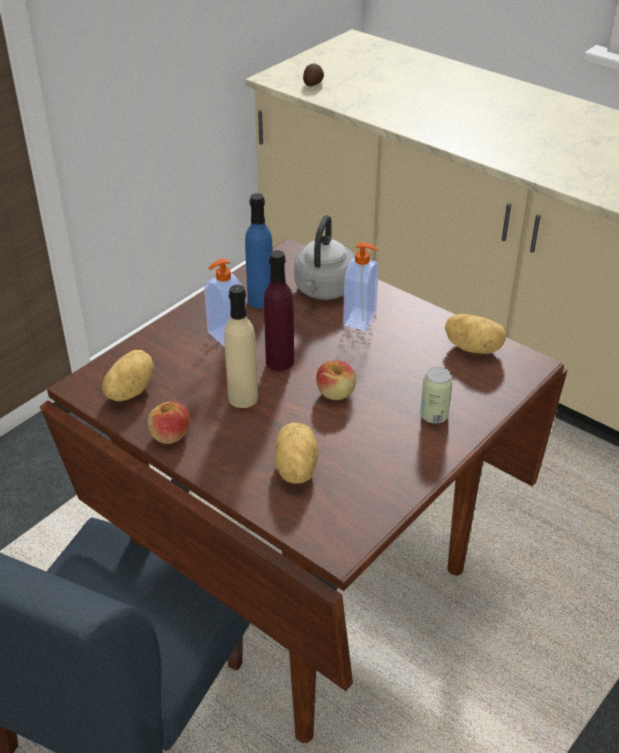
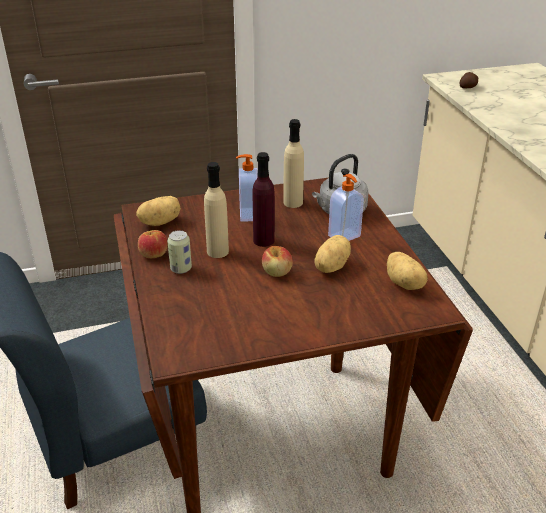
camera: 35 degrees right, 5 degrees down
blue bottle [245,193,273,308] -> beige bottle [283,119,304,208]
potato [275,423,319,483] -> potato moved to [314,235,351,273]
can [420,367,453,424] -> can moved to [167,230,192,274]

